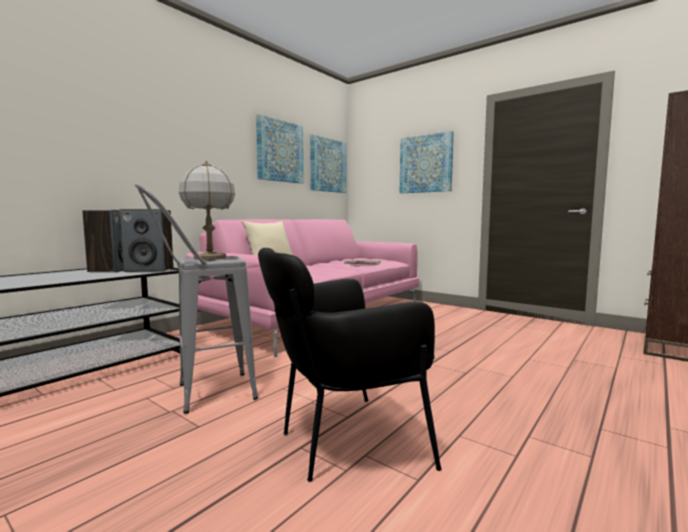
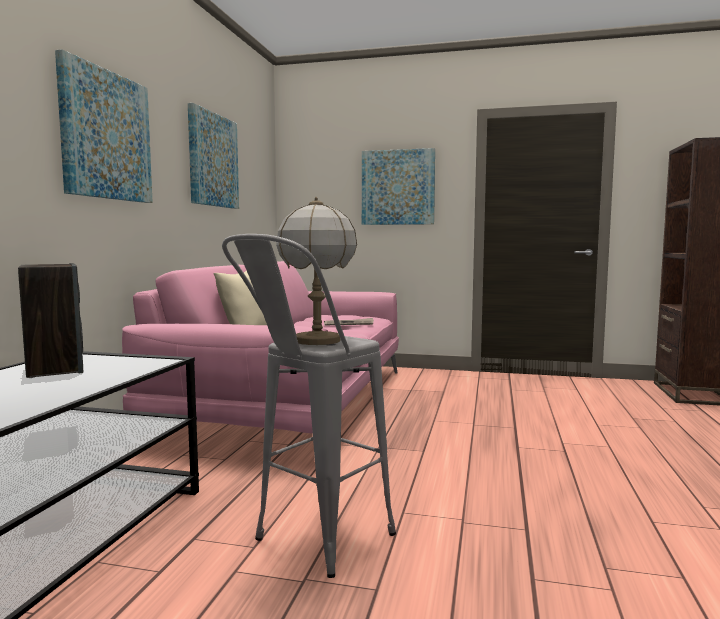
camera: 25 degrees left, 0 degrees up
speaker [119,209,174,272] -> none
black armchair [258,248,442,482] -> none
picture [310,134,346,193] -> picture moved to [55,49,153,203]

